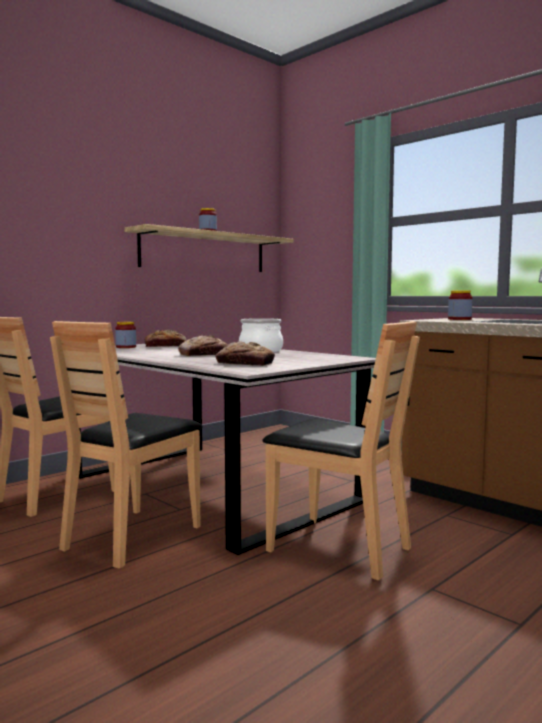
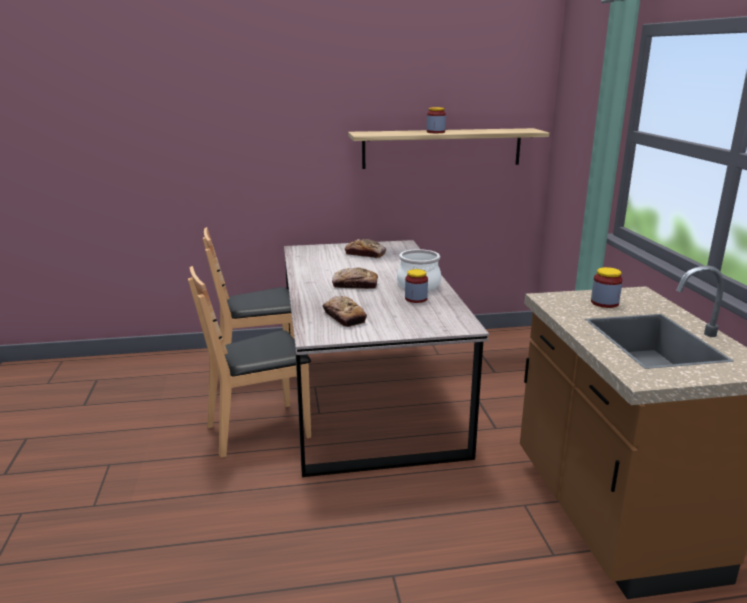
camera: 35 degrees right, 15 degrees up
jar [115,322,136,348] -> jar moved to [405,269,428,303]
brown chair [262,321,420,580] -> none

